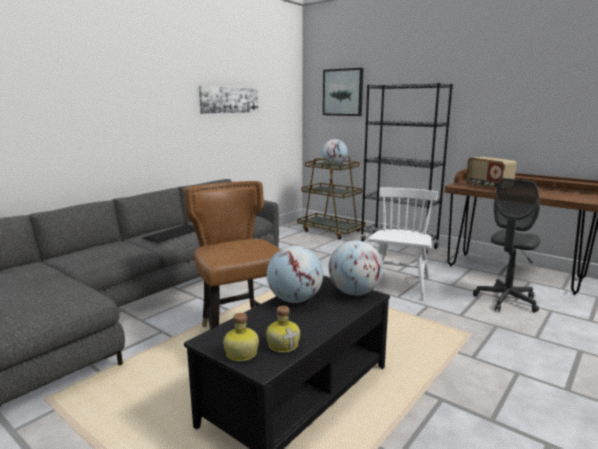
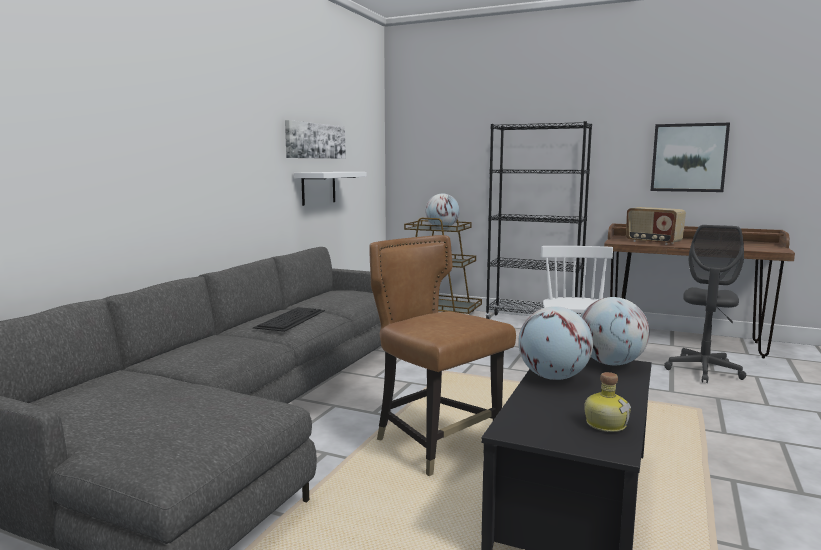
camera: 15 degrees left, 5 degrees down
bottle [223,313,259,361] -> none
picture [323,68,363,116] -> picture moved to [651,123,730,192]
none -> white shelf [294,172,367,206]

